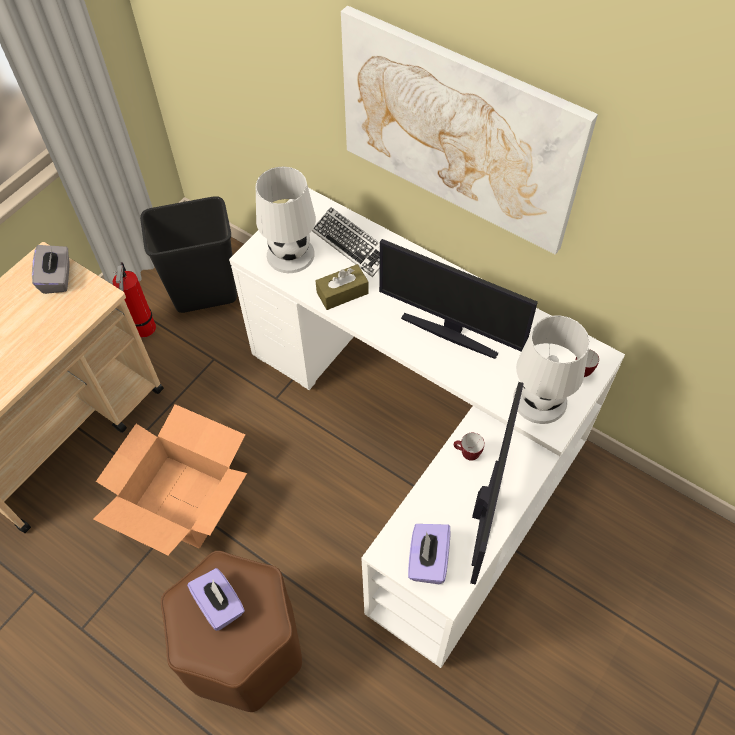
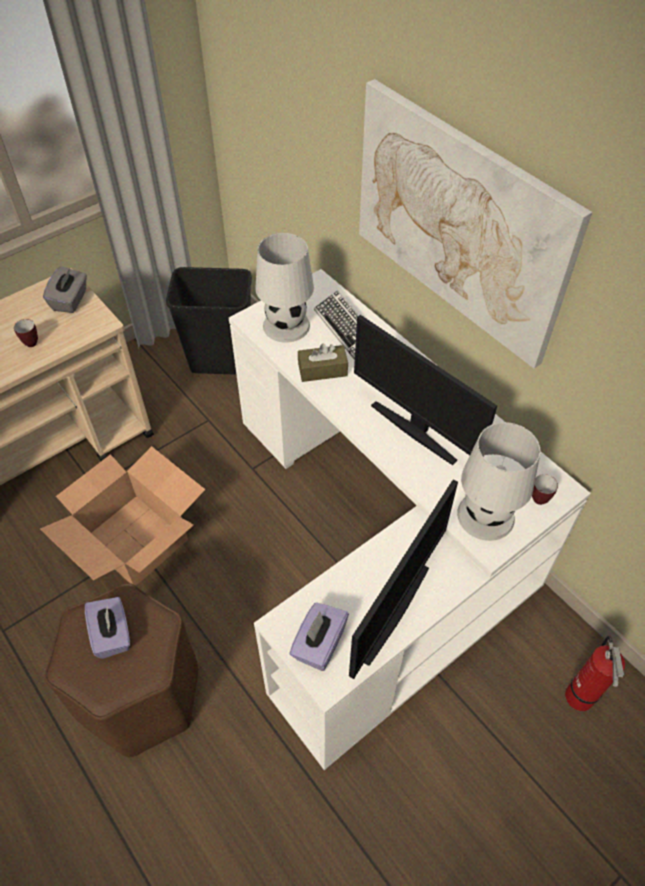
camera: 15 degrees right, 5 degrees down
fire extinguisher [113,262,156,337] -> fire extinguisher moved to [565,636,625,711]
mug [454,433,484,461] -> mug moved to [14,319,38,347]

